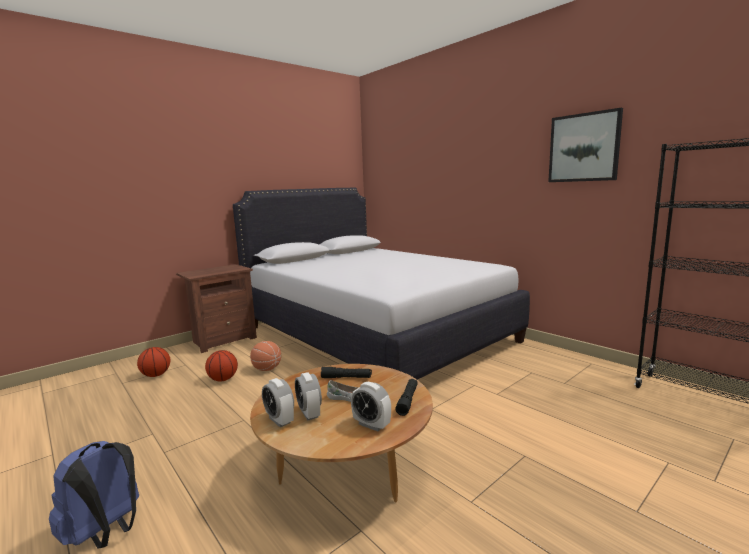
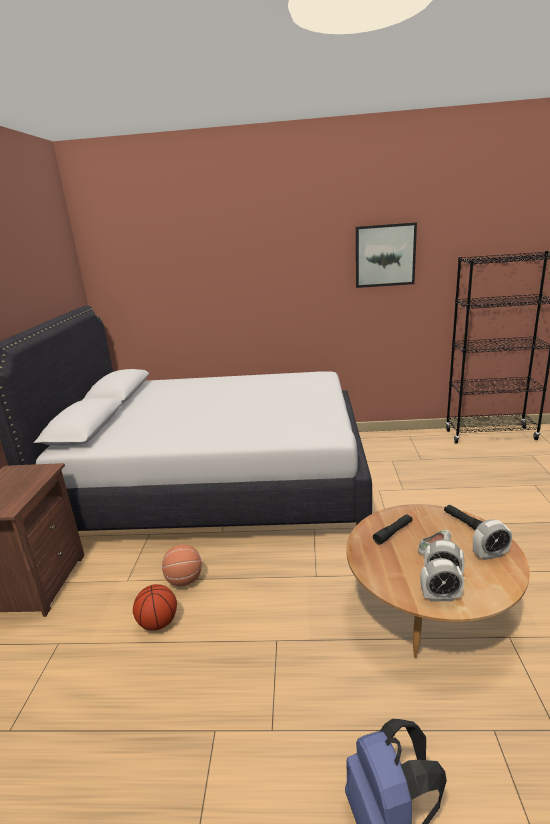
camera: 45 degrees left, 10 degrees up
basketball [137,347,170,377] -> none

